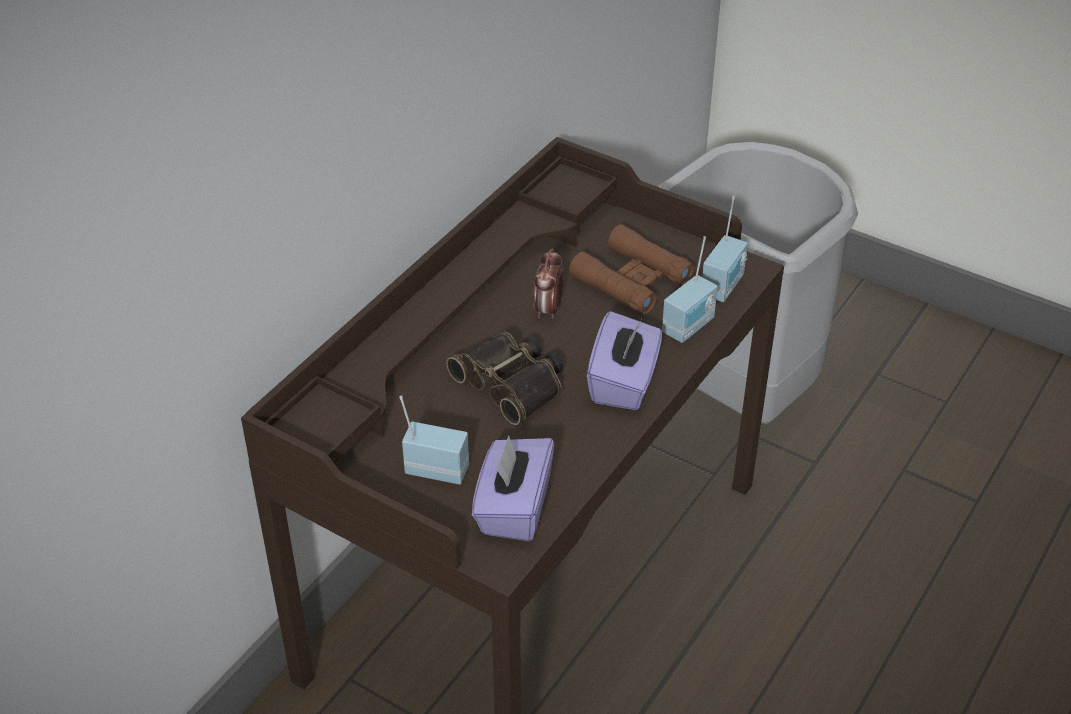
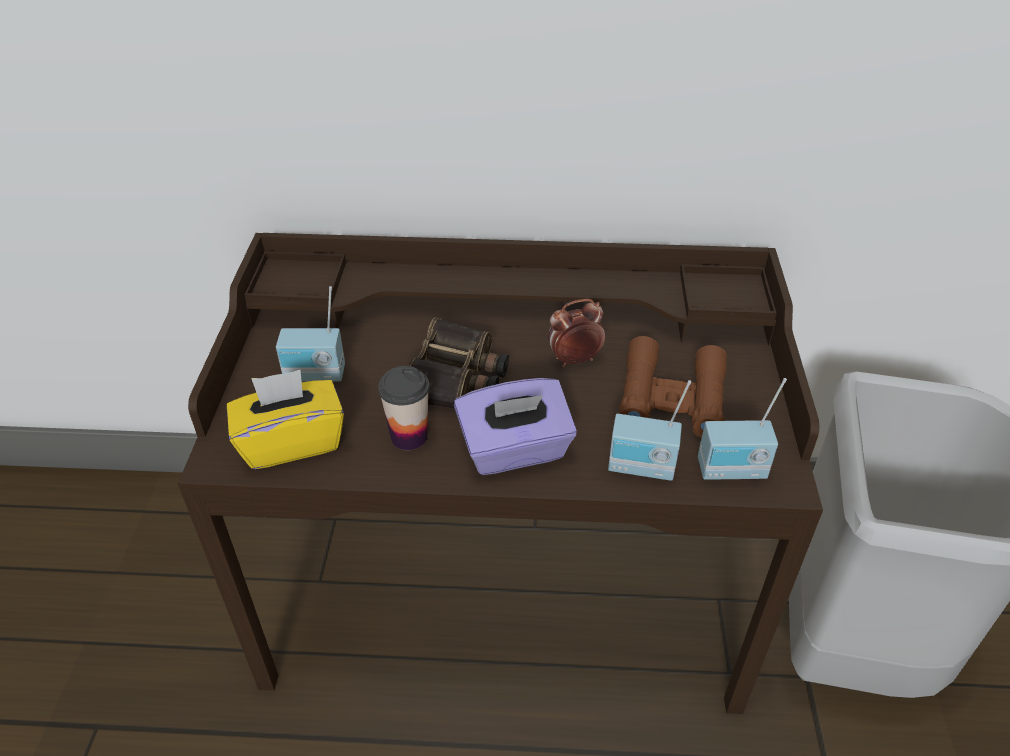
camera: 60 degrees right, 0 degrees up
radio [399,396,469,484] -> radio turned 105 degrees clockwise [276,286,345,381]
purple tissue box [472,435,555,541] -> yellow tissue box [227,370,344,469]
none -> cup [378,366,430,450]

